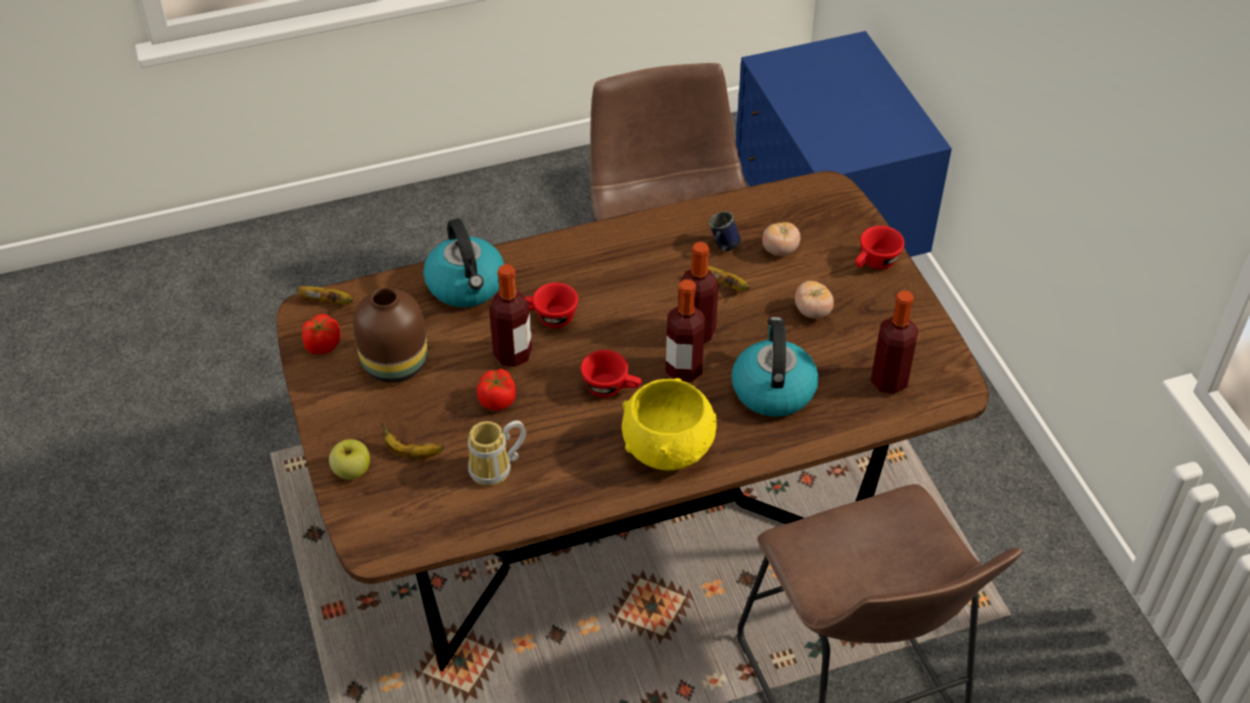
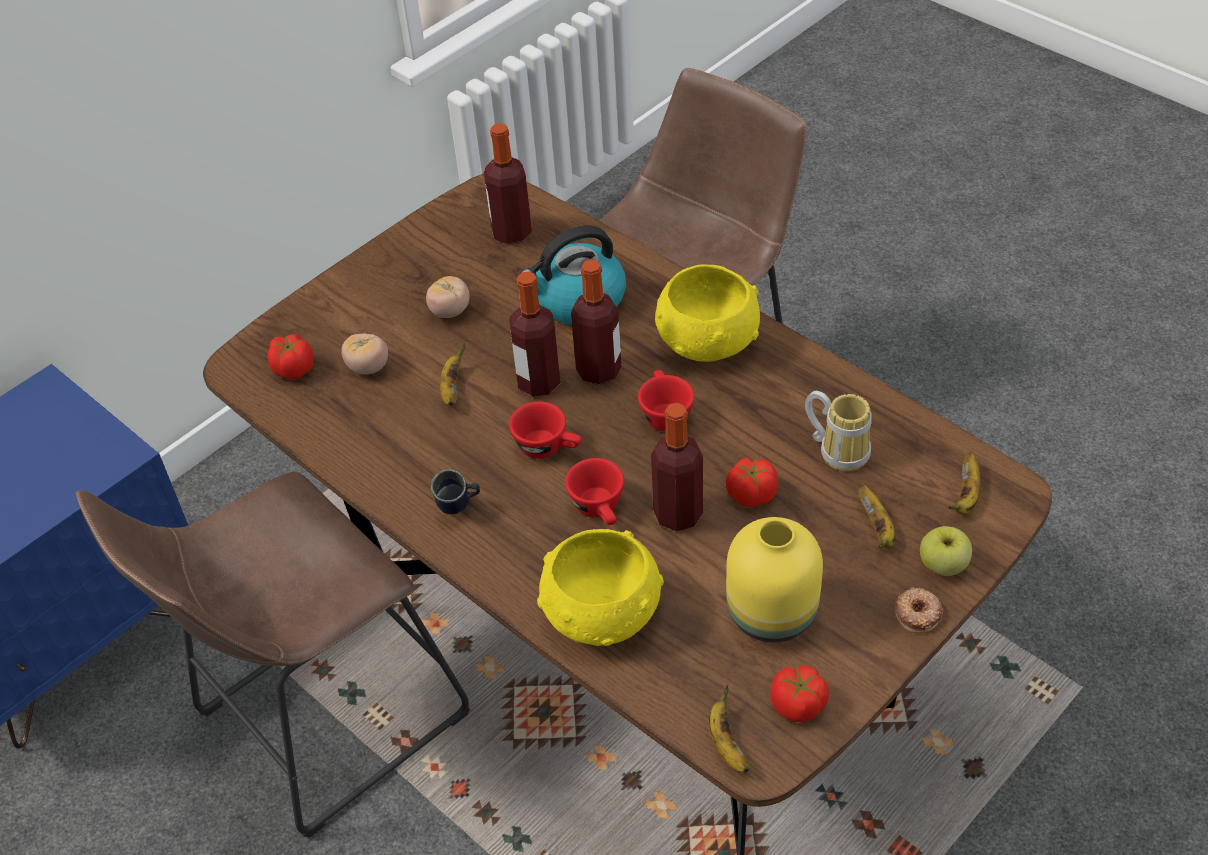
camera: 115 degrees left, 0 degrees up
brown vase [353,287,428,383] -> yellow vase [726,517,823,643]
kettle [423,219,504,307] -> yellow bowl [537,529,664,646]
blue mug [709,211,741,251] -> blue mug moved to [431,469,480,514]
red cup [855,226,905,269] -> red cup moved to [509,402,582,459]
none -> tomato [267,334,313,380]
none -> donut [896,587,943,633]
none -> banana [948,453,980,514]

